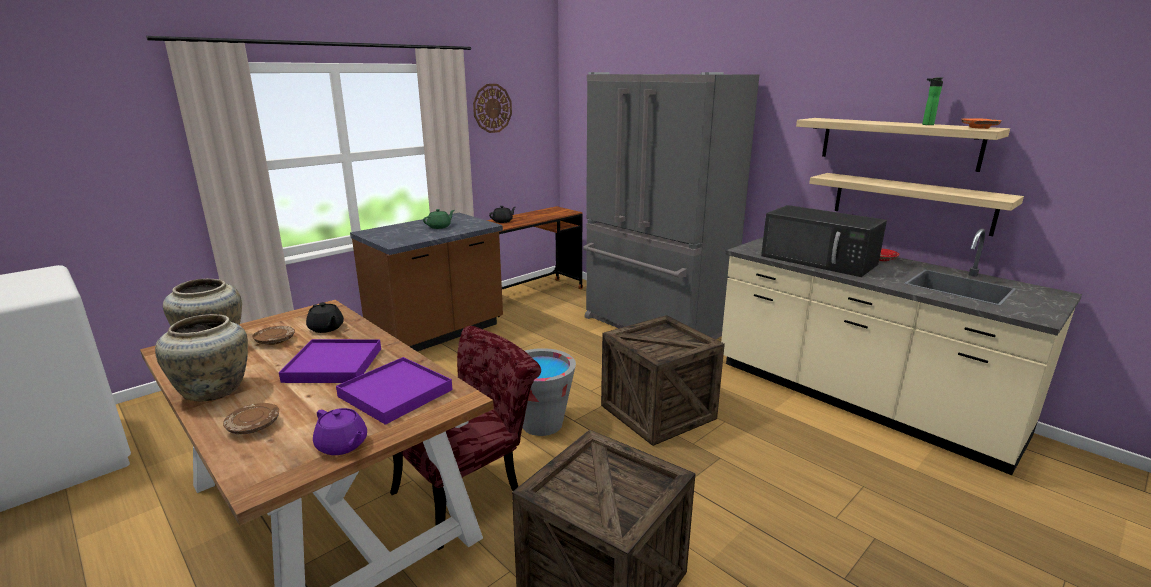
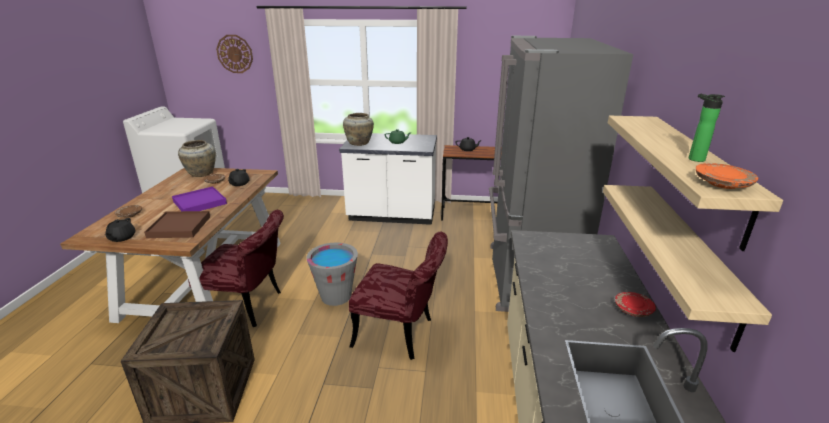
camera: 50 degrees right, 5 degrees up
beige vase [155,314,248,401] -> beige vase moved to [343,113,374,146]
purple teapot [313,408,367,455] -> black teapot [105,218,136,242]
purple tray [336,357,453,425] -> brown tray [144,211,210,238]
brown counter [350,213,503,352] -> white counter [339,133,437,225]
wall clock [473,84,512,133] -> wall clock moved to [216,35,253,73]
crate [601,315,725,446] -> red chair [349,231,448,360]
black microwave [761,205,887,277] -> none

